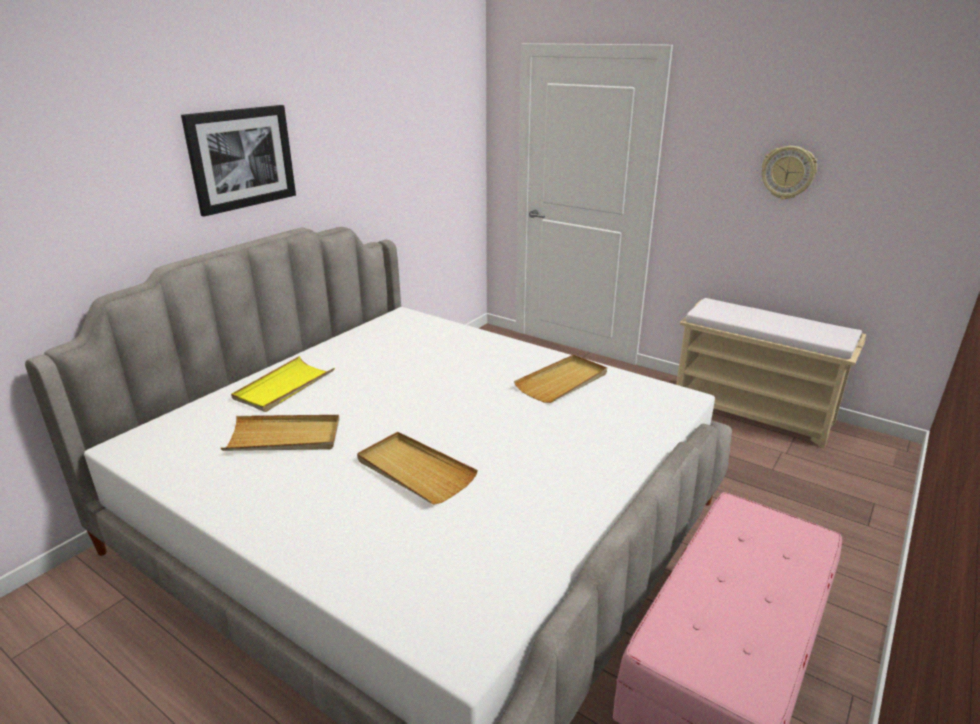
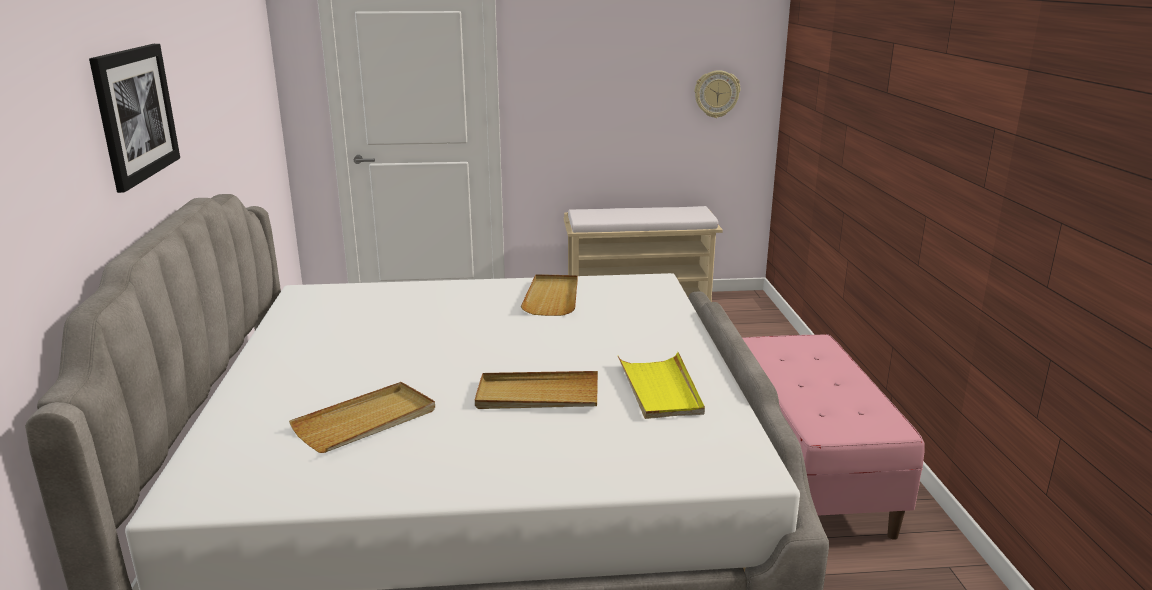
camera: 40 degrees left, 5 degrees down
yellow tray [231,356,335,412] -> yellow tray moved to [618,352,705,419]
wall clock [762,146,817,200] -> wall clock moved to [694,70,740,118]

